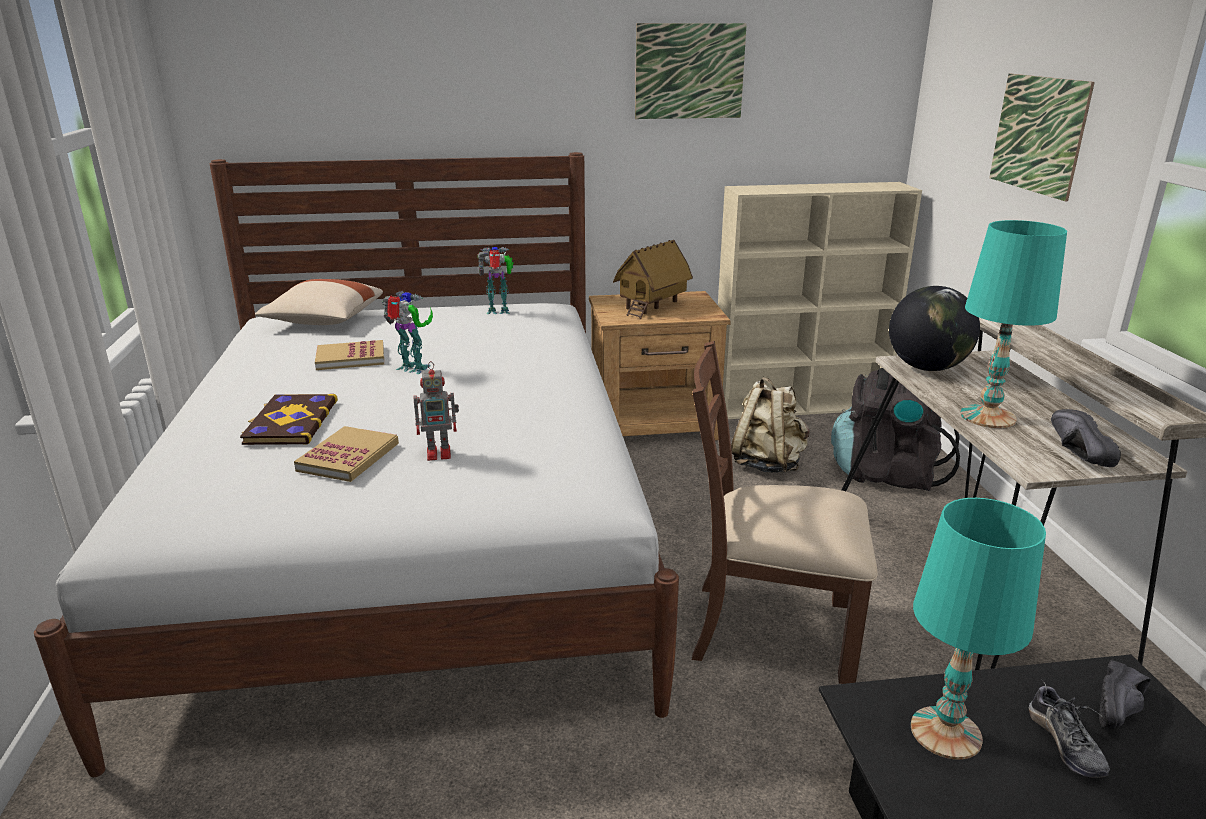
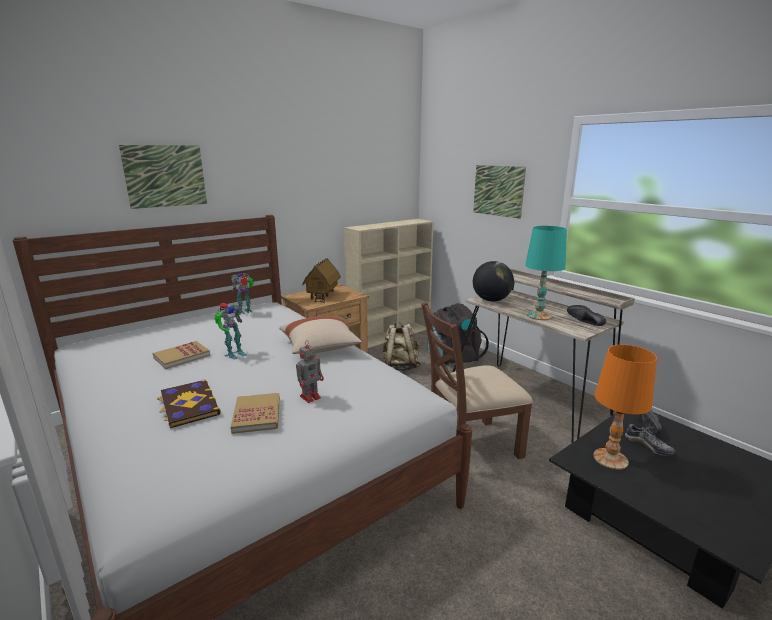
camera: 30 degrees left, 5 degrees down
beige pillow [255,279,383,325] -> beige pillow moved to [279,316,362,354]
toy robot [382,291,433,374] -> toy robot turned 135 degrees clockwise [214,303,246,359]
picture [635,23,747,119] -> picture moved to [119,145,207,209]
turquoise table lamp [911,498,1046,760] -> orange table lamp [593,345,657,470]

